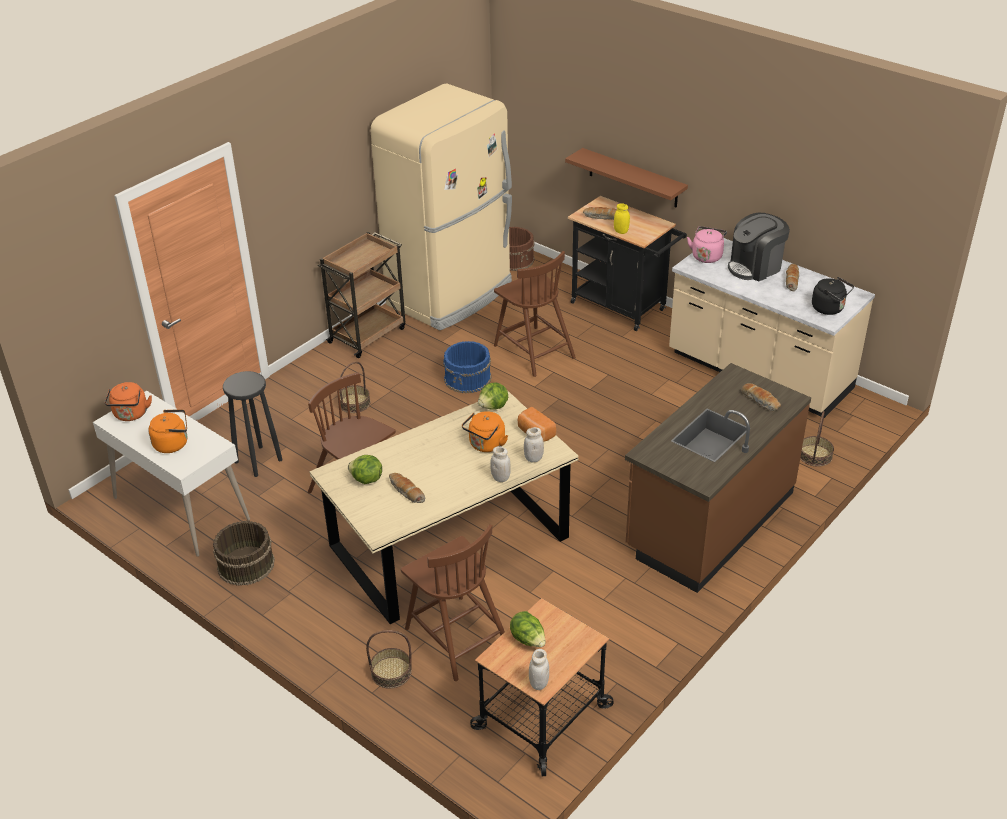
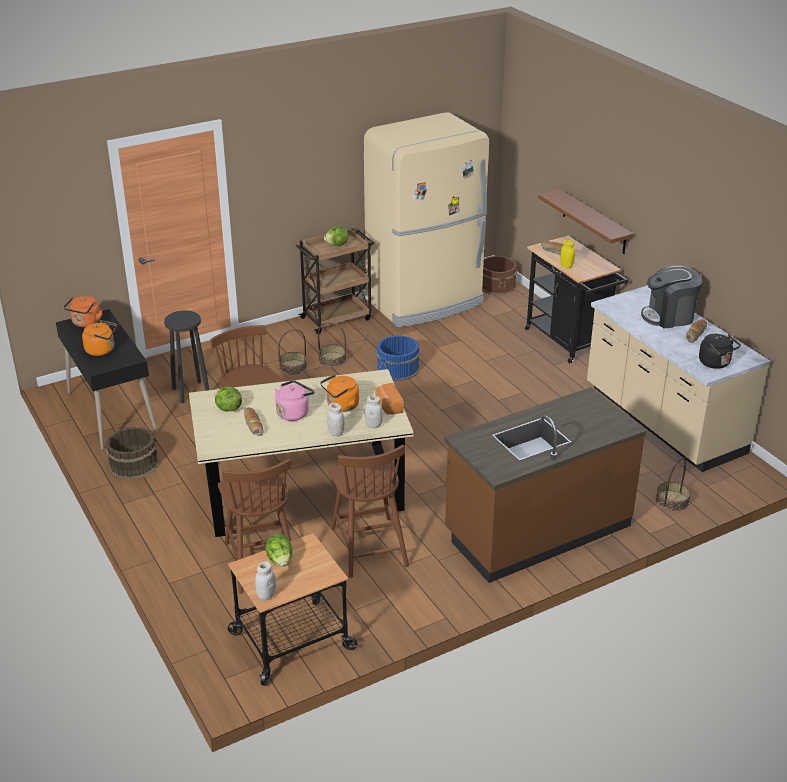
camera: 20 degrees right, 5 degrees down
white desk [93,391,250,557] -> black desk [56,309,158,450]
basket [366,630,412,689] -> basket moved to [318,322,346,367]
lettuce [478,383,508,410] -> lettuce moved to [324,226,348,246]
brown chair [494,251,576,377] -> brown chair moved to [328,445,409,578]
pink kettle [687,226,727,263] -> pink kettle moved to [275,380,315,421]
bread [741,383,781,411] -> none

